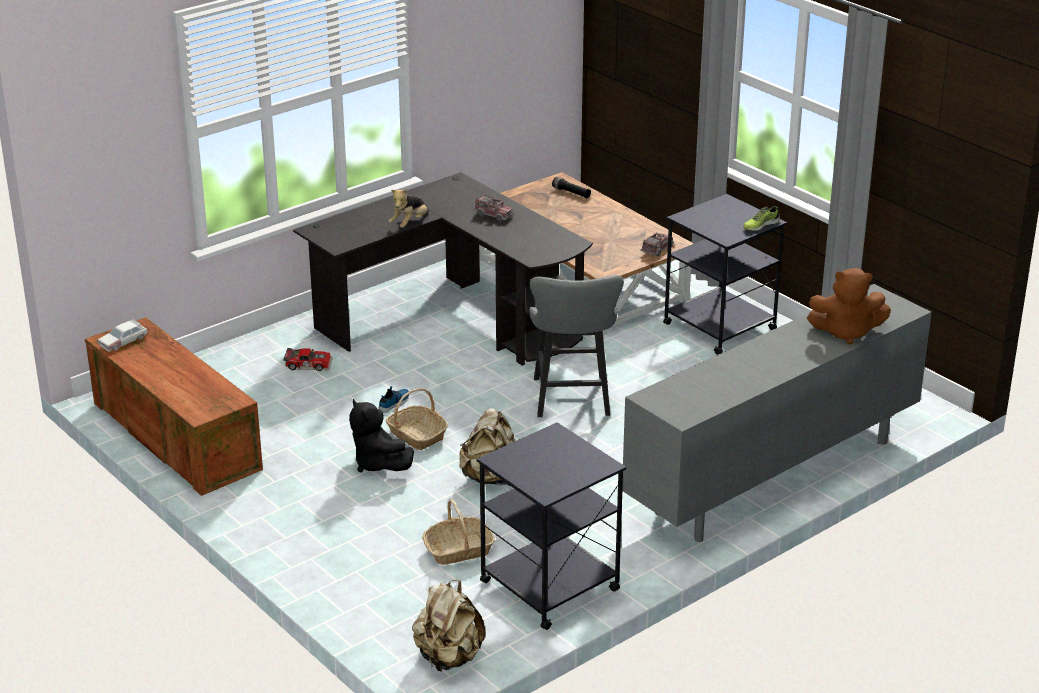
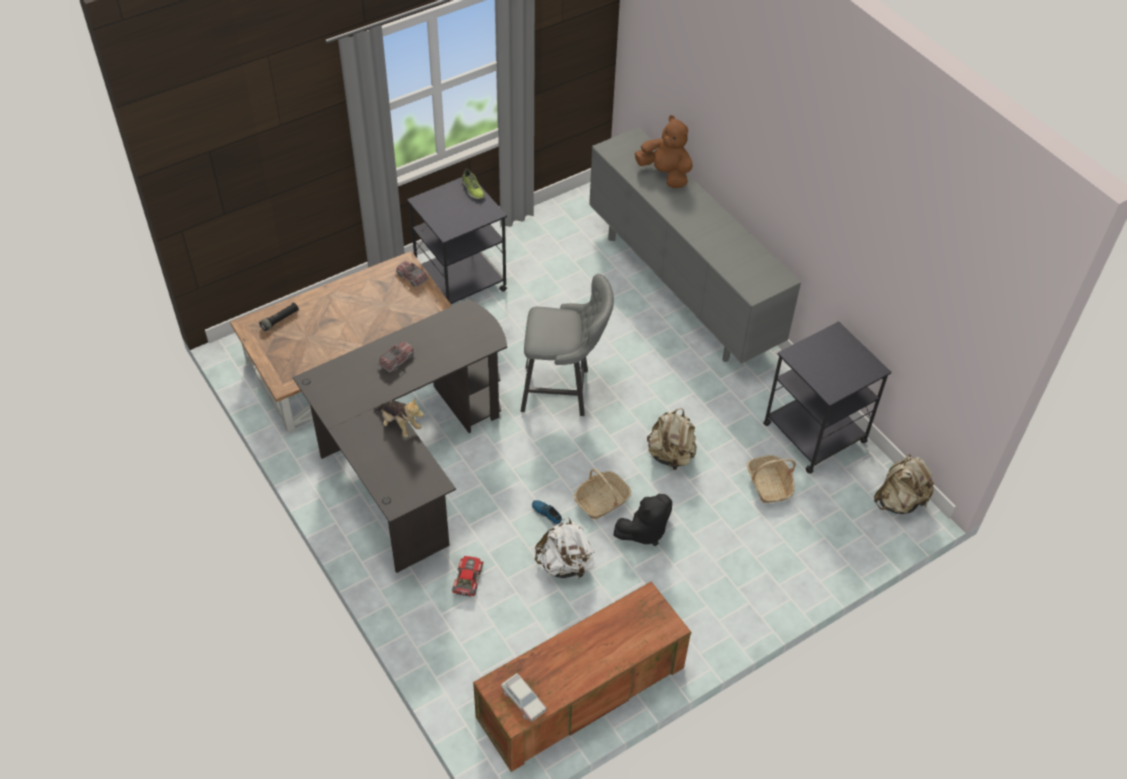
camera: 85 degrees left, 20 degrees up
brown plush toy [807,268,891,344] -> brown plush toy turned 60 degrees counterclockwise [635,115,693,188]
none -> white backpack [535,517,595,580]

